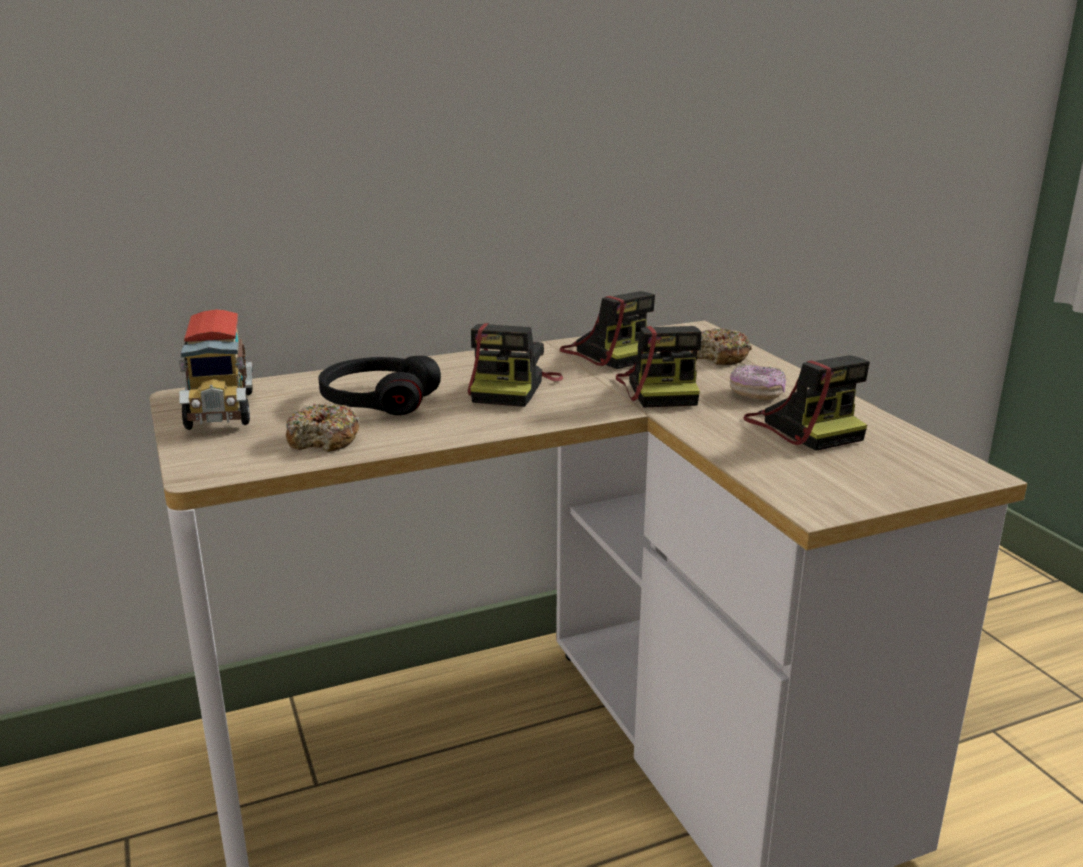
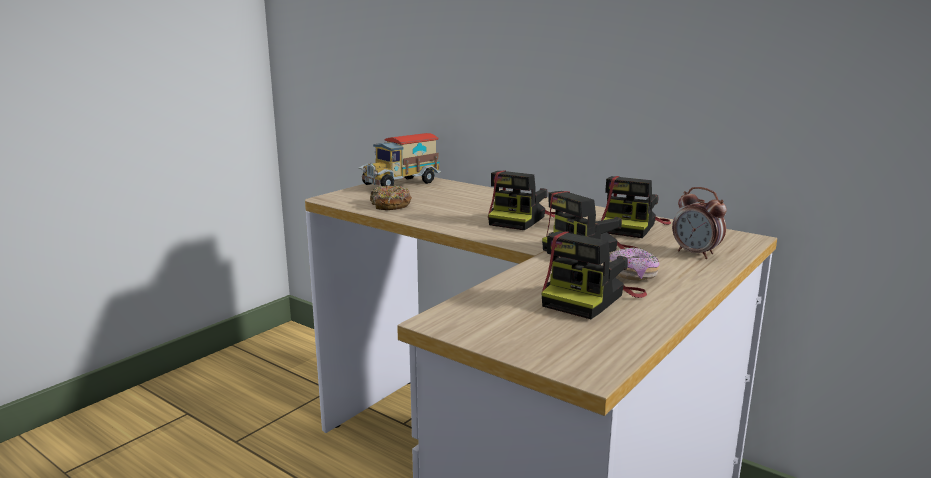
camera: 60 degrees right, 5 degrees down
black headphones [318,356,441,415] -> none
camera [468,323,564,407] -> camera turned 45 degrees counterclockwise [488,170,555,230]
donut [691,328,752,365] -> alarm clock [672,187,727,259]

